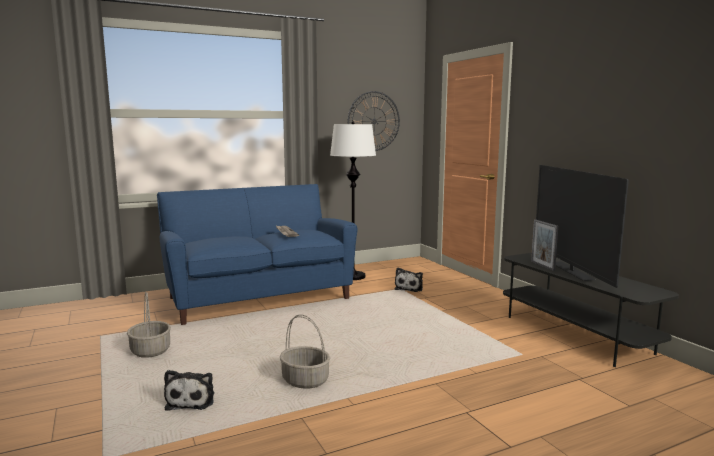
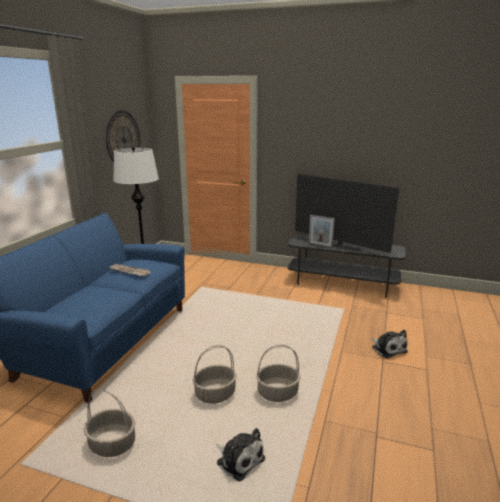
camera: 45 degrees left, 10 degrees up
plush toy [395,267,423,292] -> plush toy moved to [371,330,408,359]
none -> basket [193,345,237,404]

